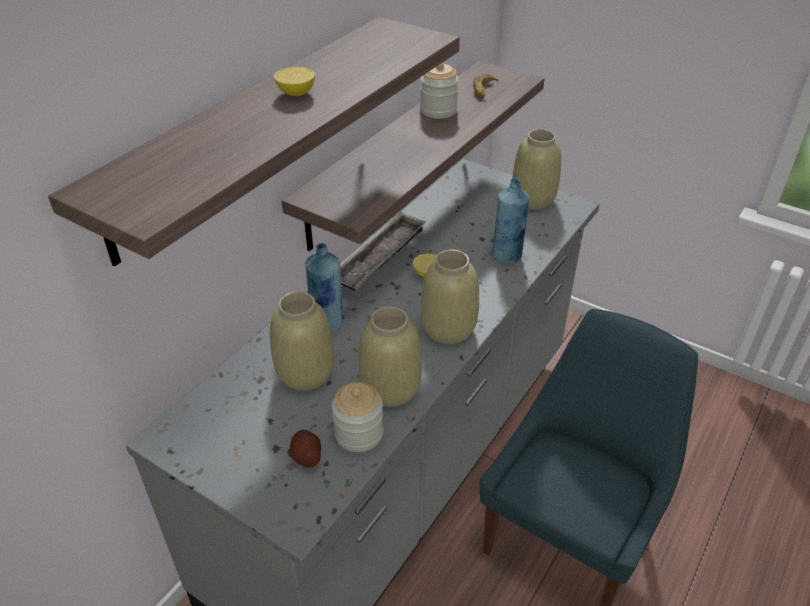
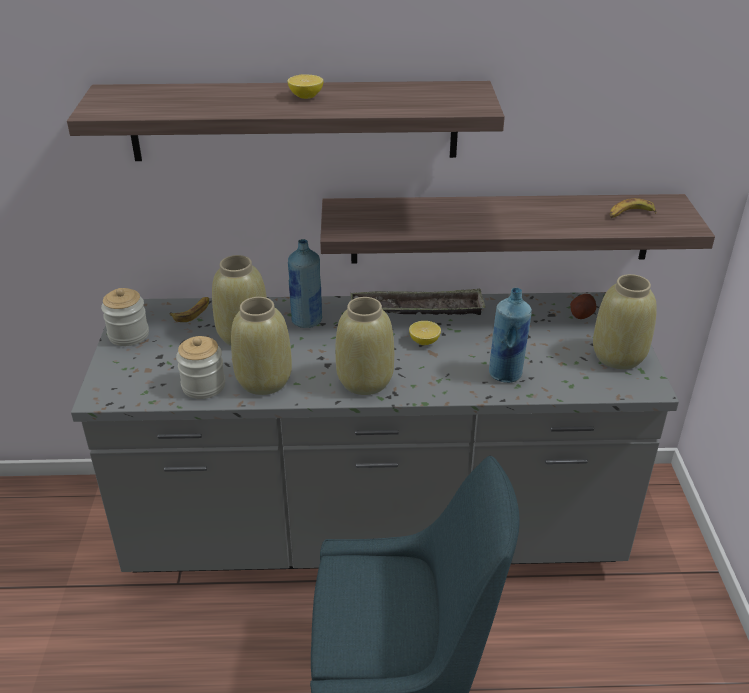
camera: 55 degrees right, 5 degrees down
potato [289,430,321,467] -> potato moved to [570,294,596,319]
jar [420,62,459,119] -> jar moved to [101,288,149,346]
none -> banana [169,297,209,322]

